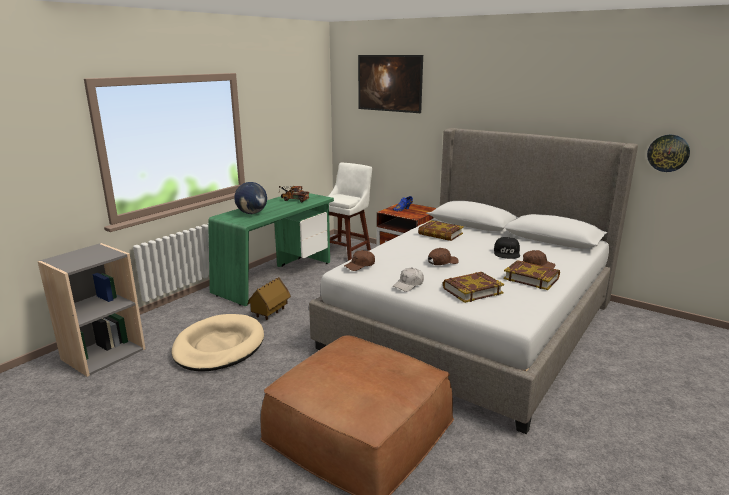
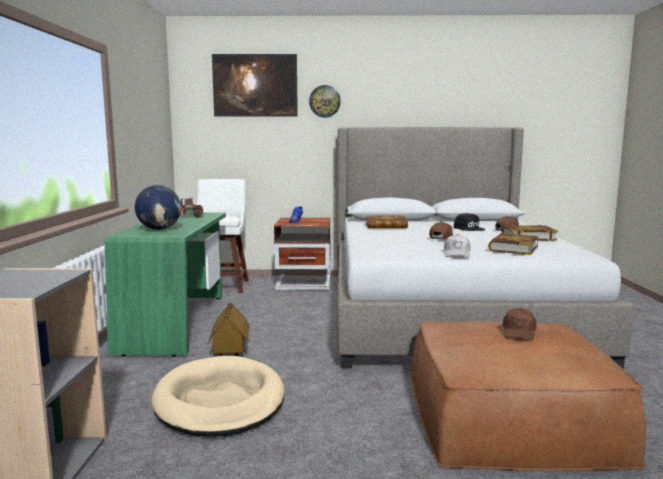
camera: 35 degrees left, 10 degrees down
brown cap [344,250,375,271] -> brown cap moved to [503,308,537,341]
wall clock [647,135,690,172] -> wall clock moved to [309,85,341,118]

